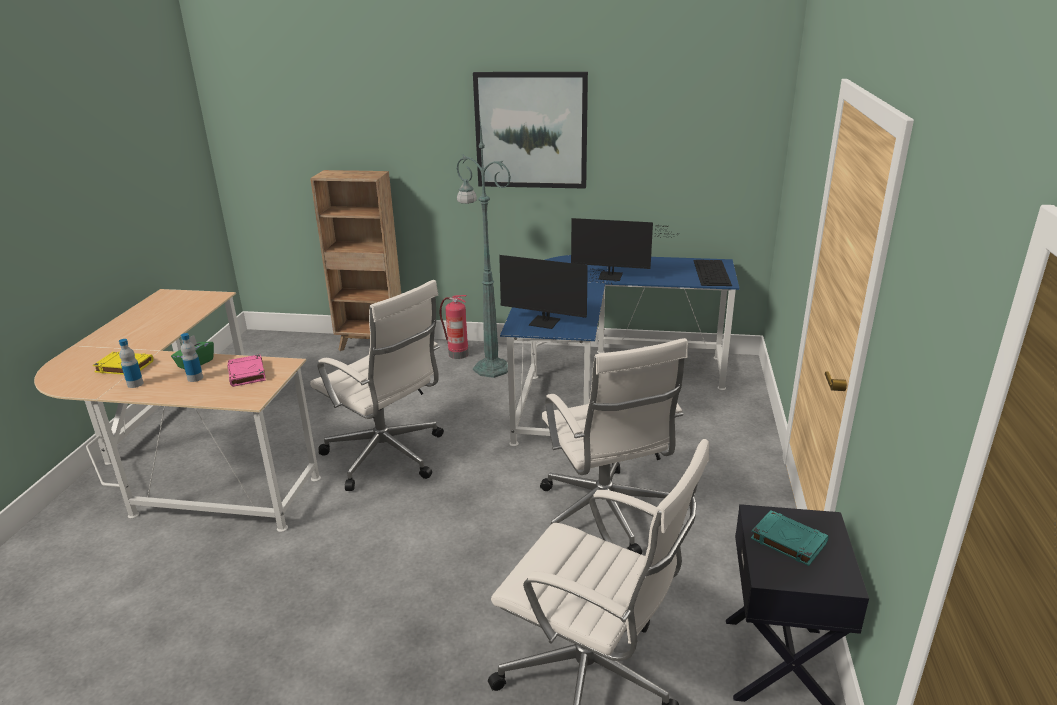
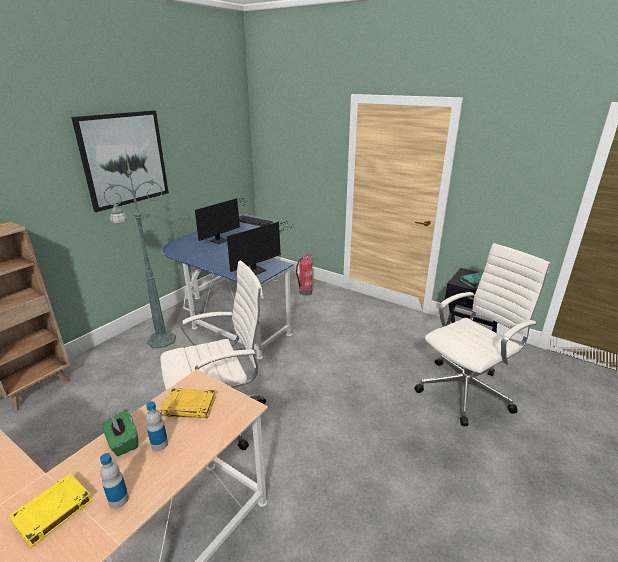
camera: 65 degrees left, 0 degrees up
pink book [227,354,266,387] -> yellow book [161,388,216,418]
fire extinguisher [440,295,469,359] -> fire extinguisher moved to [296,251,313,296]
white office chair [540,338,688,555] -> none

